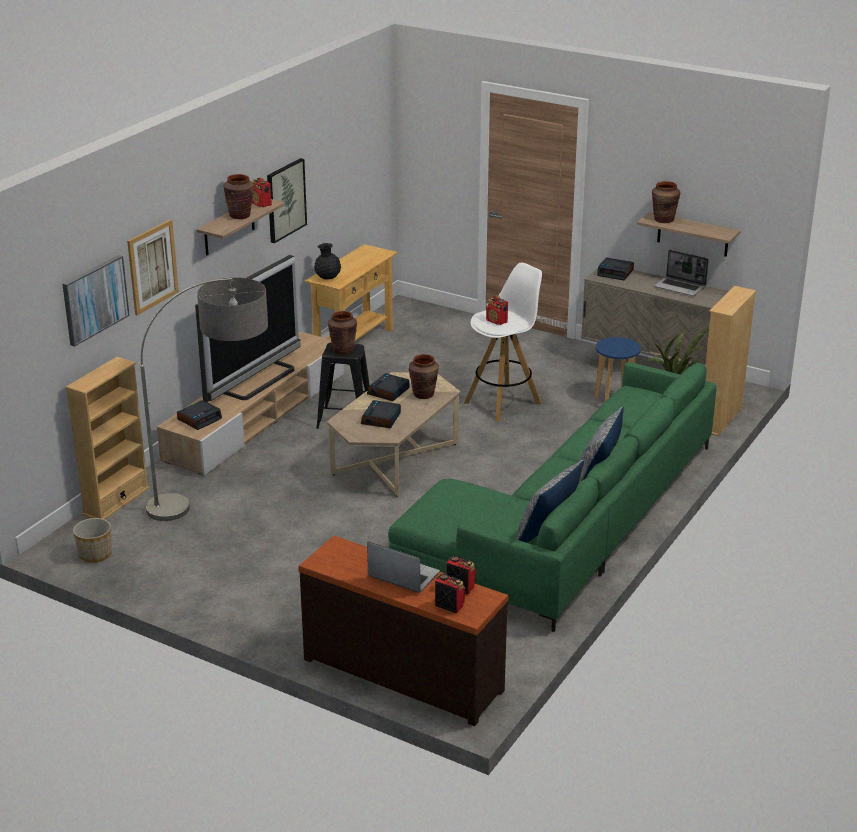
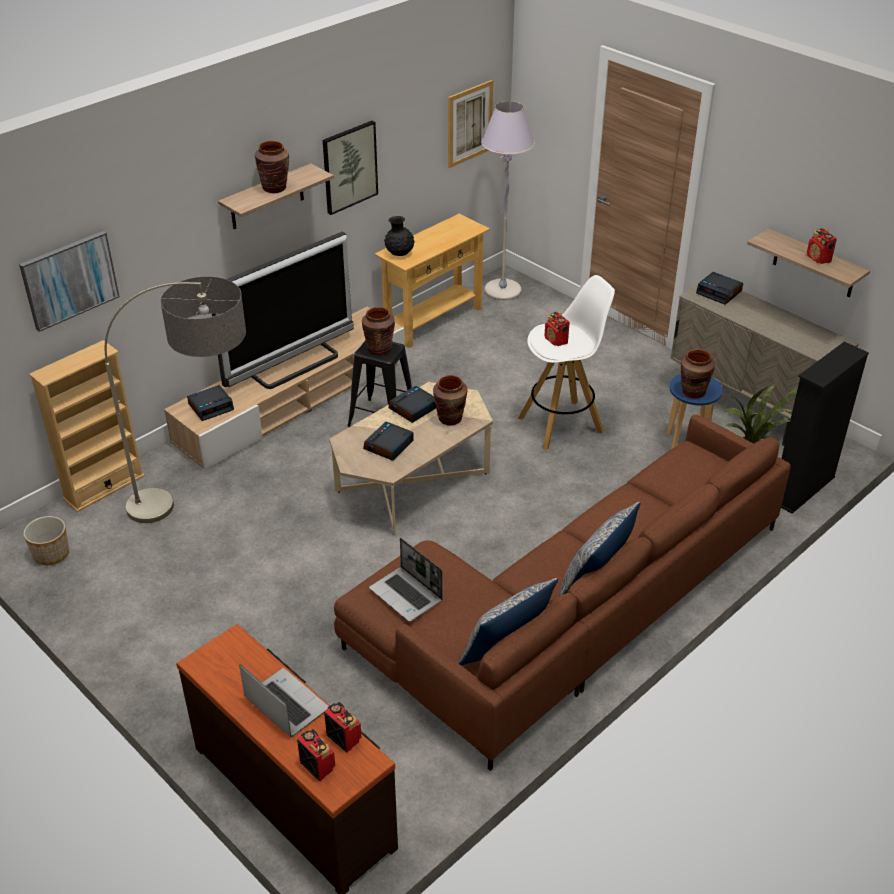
camera: 15 degrees right, 10 degrees up
picture [127,219,179,315] -> picture moved to [448,80,493,168]
radio [252,177,272,207] -> radio moved to [807,228,837,264]
green sofa [388,362,717,632] -> brown sofa [334,414,791,771]
brown vase [652,181,681,223] -> brown vase moved to [681,349,715,399]
laptop [654,250,709,296] -> laptop moved to [369,538,443,622]
beige bookcase [705,286,756,436] -> black bookcase [781,341,869,514]
none -> grey floor lamp [481,101,535,300]

